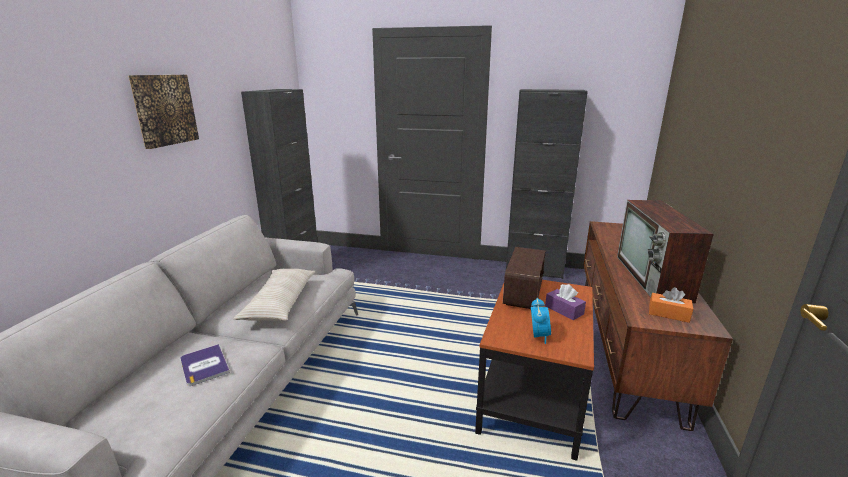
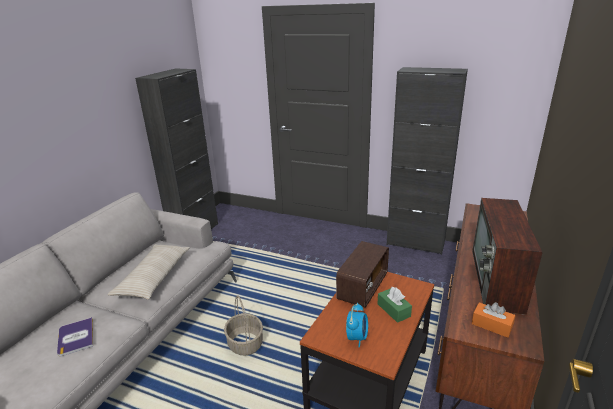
camera: 10 degrees right, 5 degrees up
picture [128,75,199,149] -> none
purple tissue box [545,284,586,320] -> green tissue box [377,287,412,323]
none -> basket [224,296,263,356]

